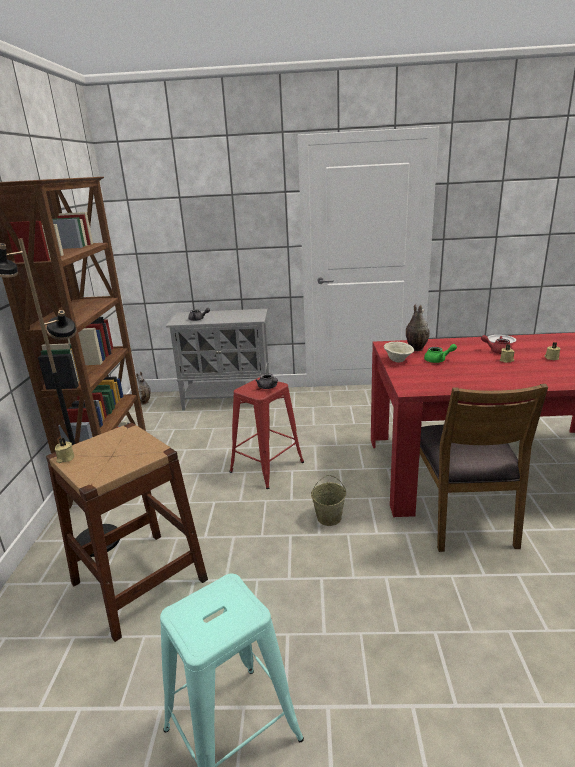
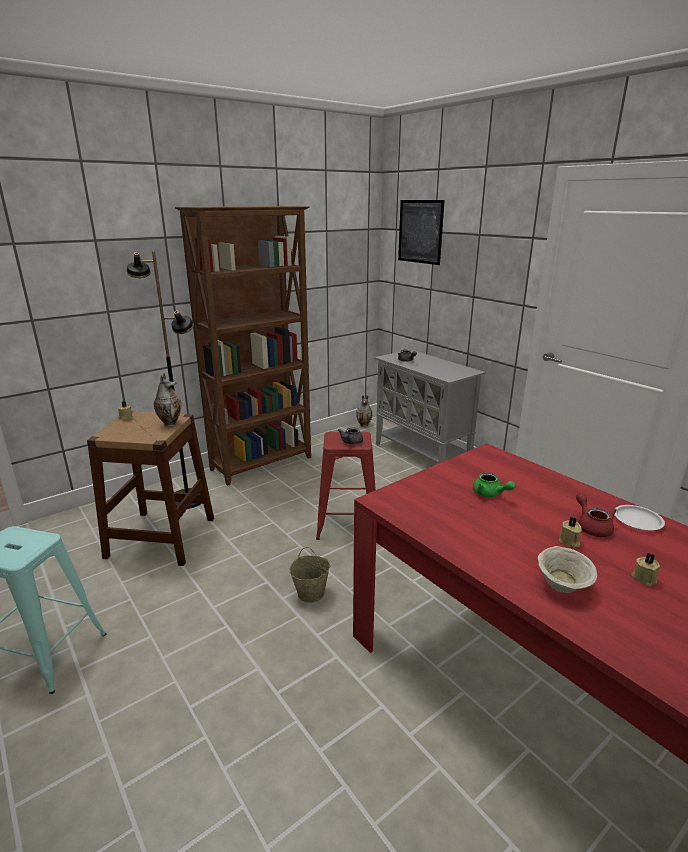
camera: 50 degrees right, 0 degrees up
beige bowl [384,342,414,363] -> beige bowl moved to [538,546,597,593]
vase [406,304,430,351] -> vase moved to [154,373,181,426]
brown chair [419,384,548,552] -> none
none -> picture [398,200,445,265]

